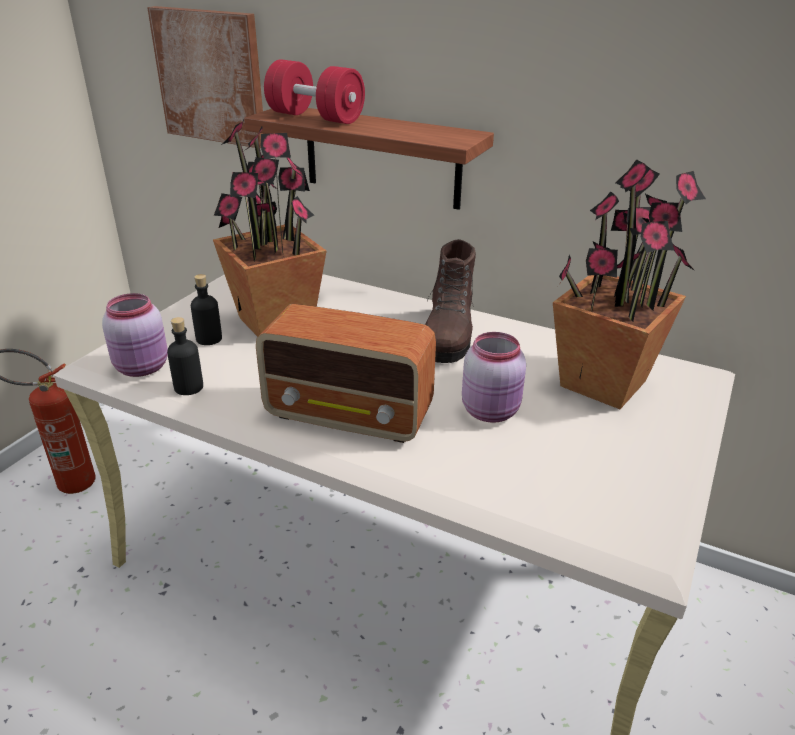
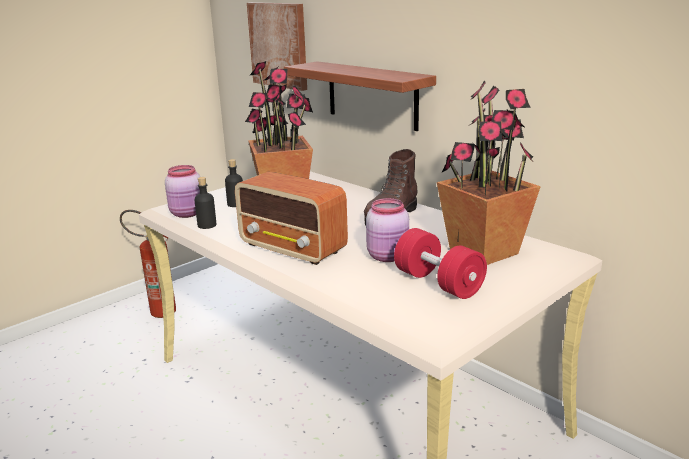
camera: 20 degrees right, 10 degrees down
red dumbbell [264,59,365,124] -> red dumbbell moved to [394,228,487,299]

